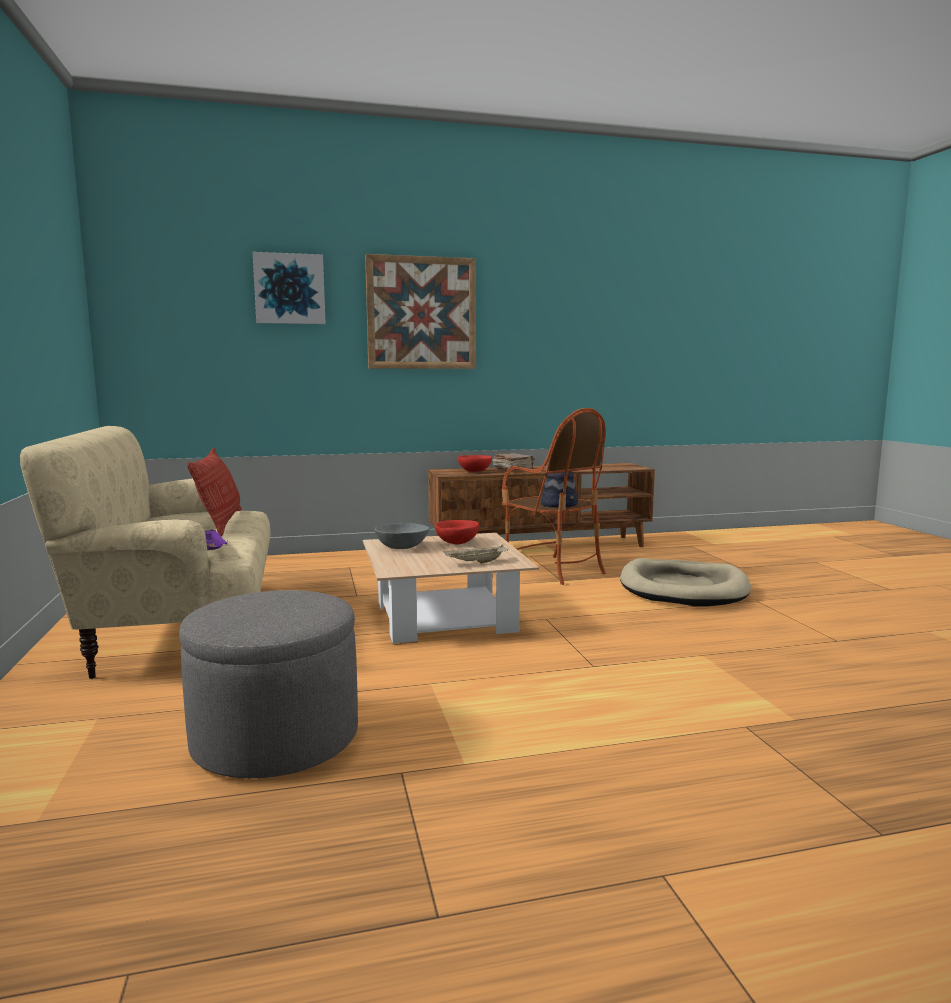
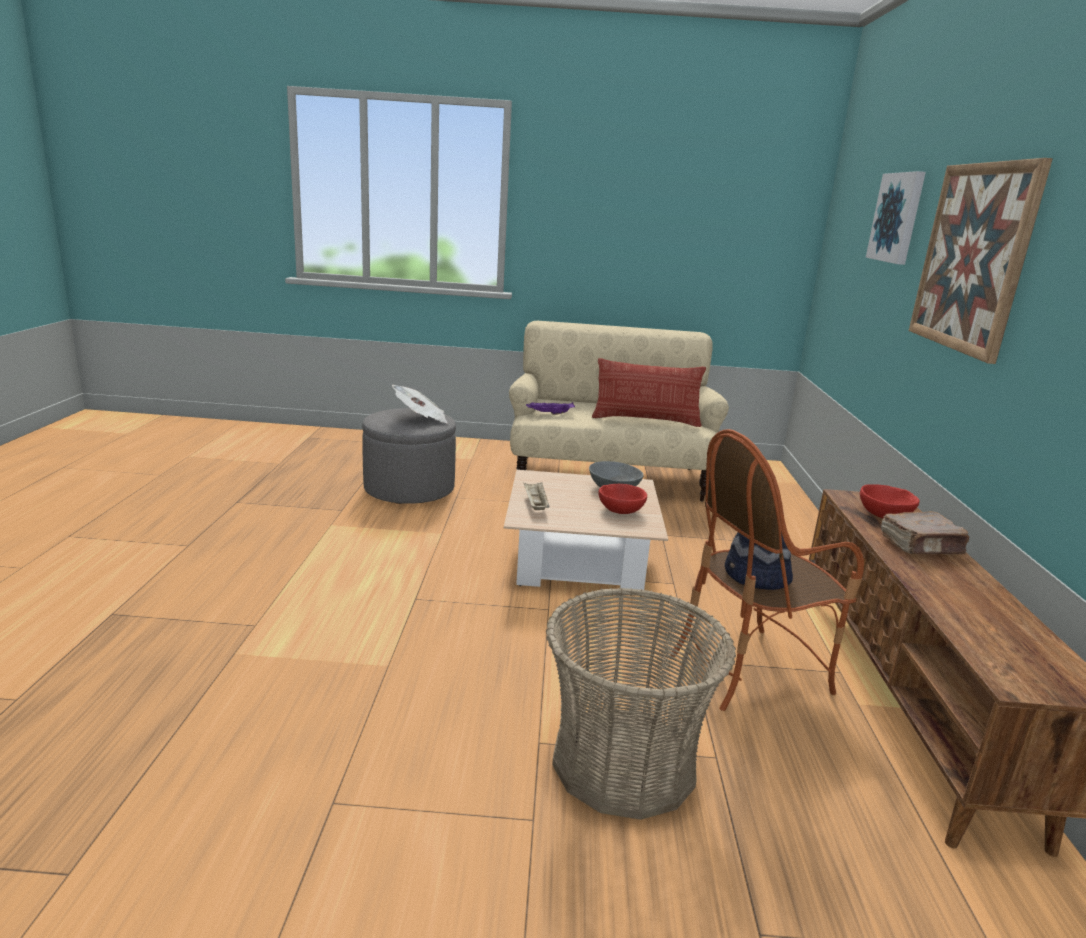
camera: 105 degrees right, 10 degrees up
beige dog bed [620,558,751,607] -> basket [546,588,736,820]
none -> newspaper [392,385,447,423]

